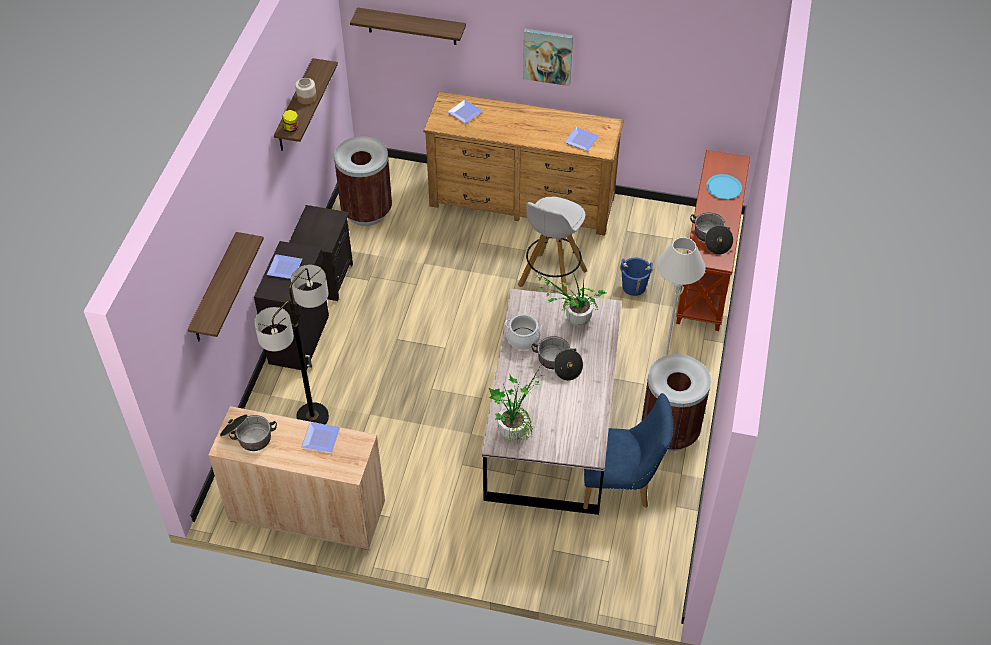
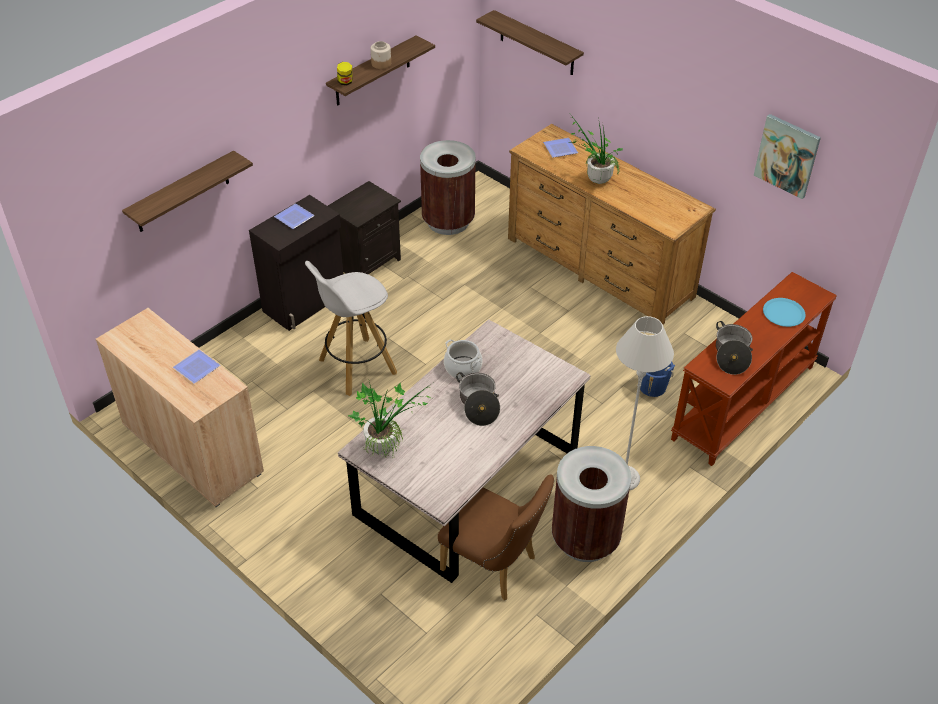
camera: 30 degrees right, 5 degrees down
cooking pot [220,414,277,451] -> none
floor lamp [254,265,329,424] -> none
white stool [518,197,587,294] -> white stool moved to [305,261,397,396]
picture [523,29,573,86] -> picture moved to [754,114,821,199]
potted plant [536,273,606,326] -> potted plant moved to [569,115,623,184]
plate [564,127,599,151] -> none
blue chair [583,393,673,509] -> brown chair [438,474,554,601]

